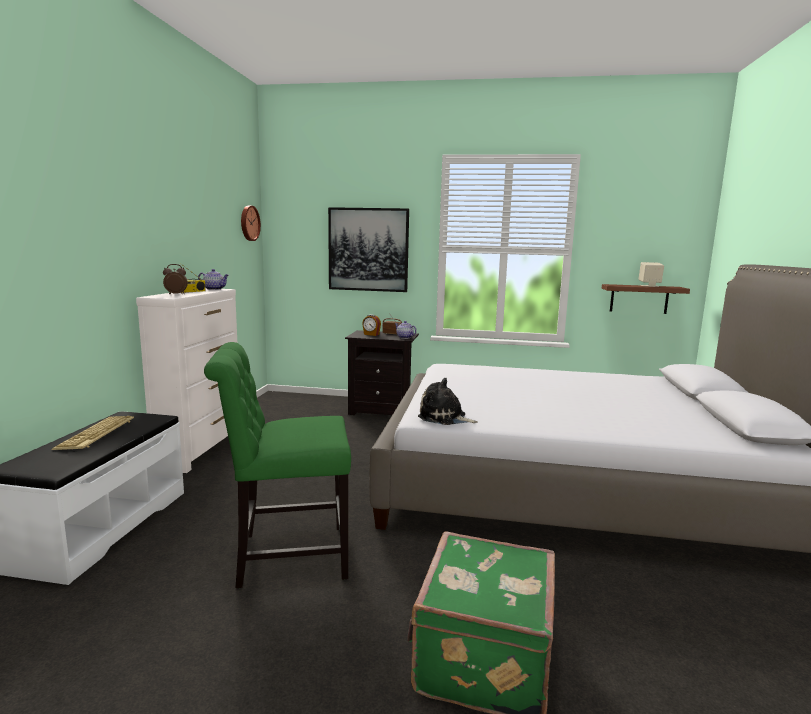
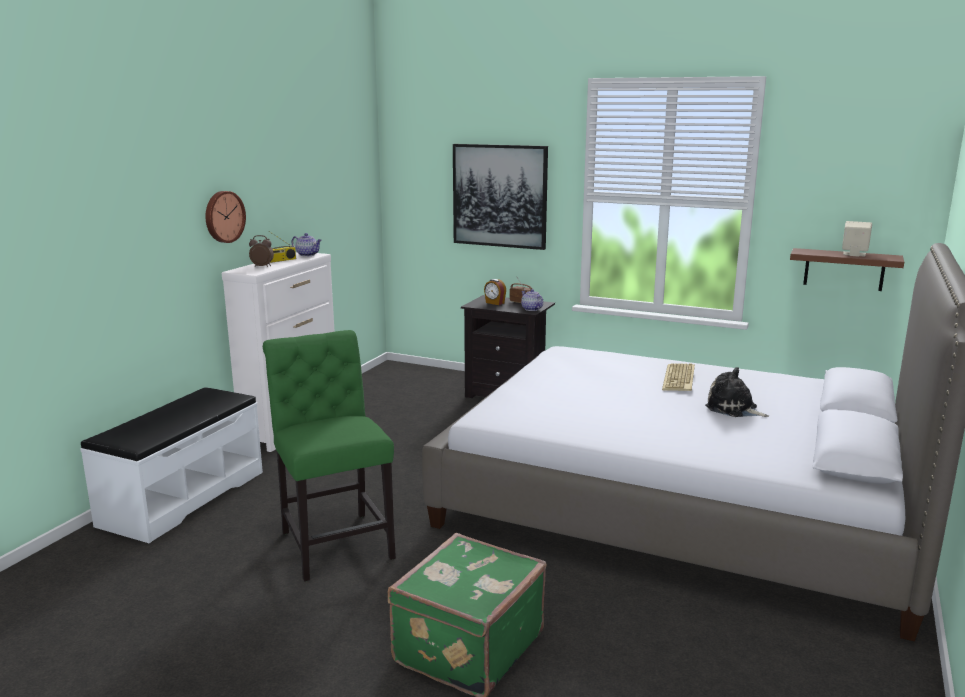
camera: 15 degrees right, 5 degrees up
keyboard [52,416,134,450] -> keyboard moved to [662,363,695,391]
green chair [204,342,351,588] -> green chair turned 60 degrees clockwise [263,330,396,581]
wall clock [241,206,261,241] -> wall clock moved to [205,191,246,243]
plush toy [418,378,478,425] -> plush toy moved to [705,367,769,417]

